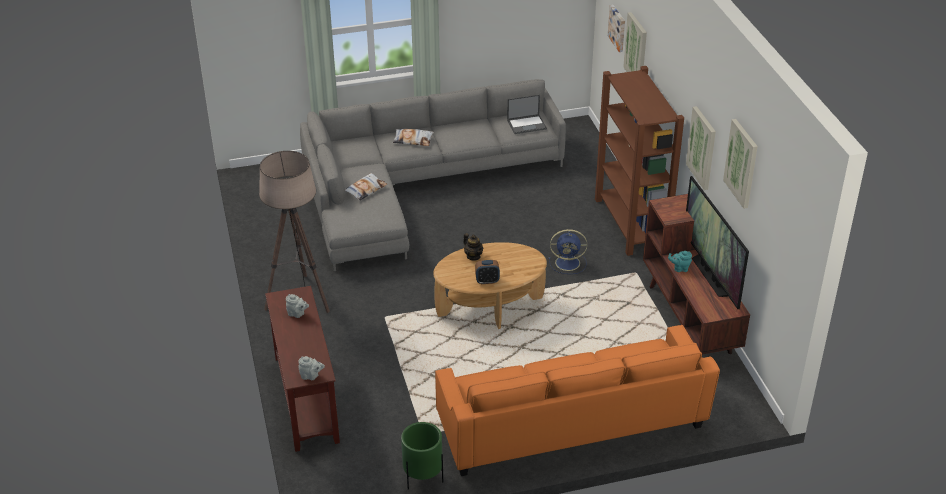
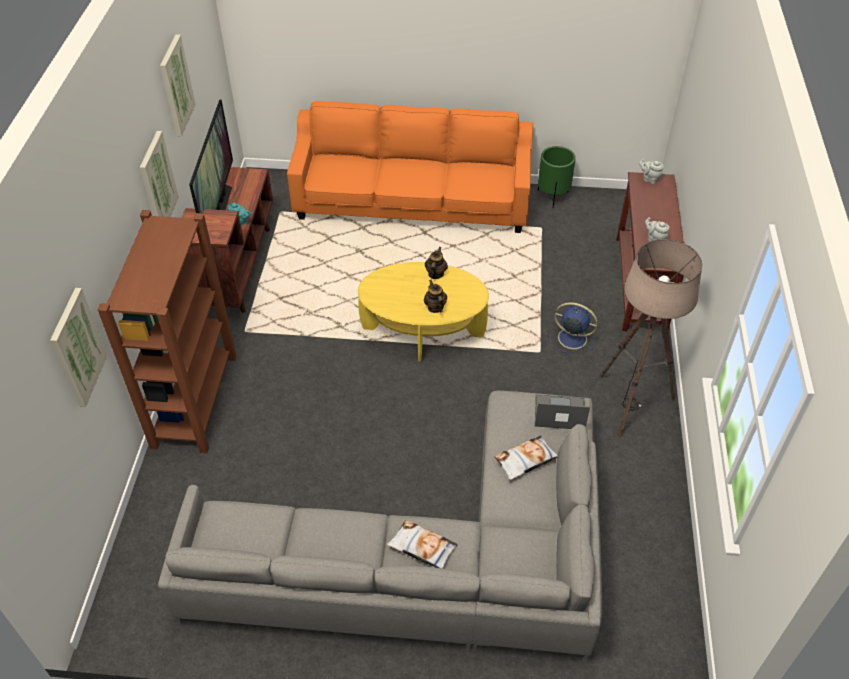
camera: 160 degrees left, 10 degrees up
brown coffee table [433,242,547,329] -> yellow coffee table [358,262,489,362]
alarm clock [475,260,500,284] -> teapot [425,247,448,279]
laptop [507,95,547,134] -> laptop moved to [535,394,590,429]
blue fan [549,229,587,274] -> blue fan moved to [550,302,598,353]
picture [608,5,625,52] -> none

